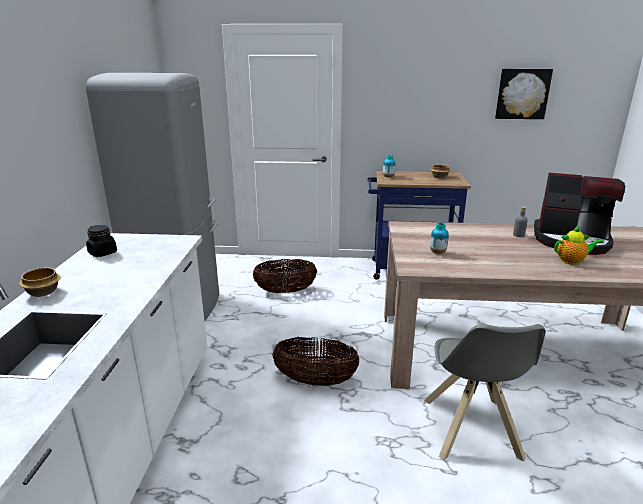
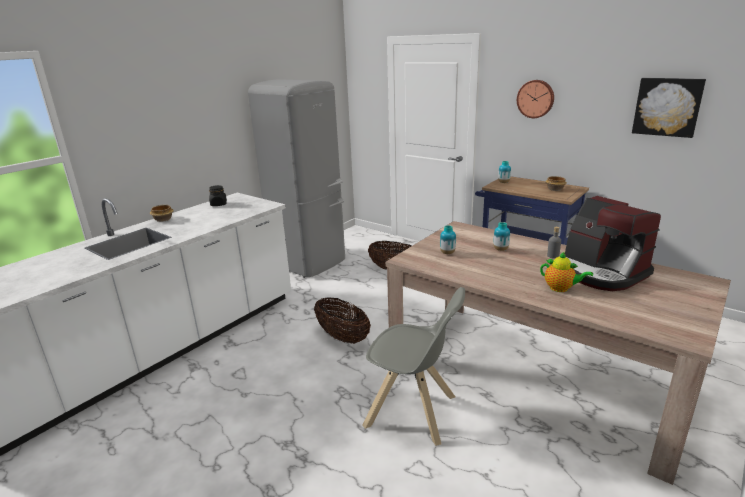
camera: 35 degrees right, 0 degrees up
grey chair [424,324,546,462] -> grey chair turned 105 degrees counterclockwise [362,287,465,446]
none -> vase [493,222,510,251]
none -> wall clock [517,80,554,118]

